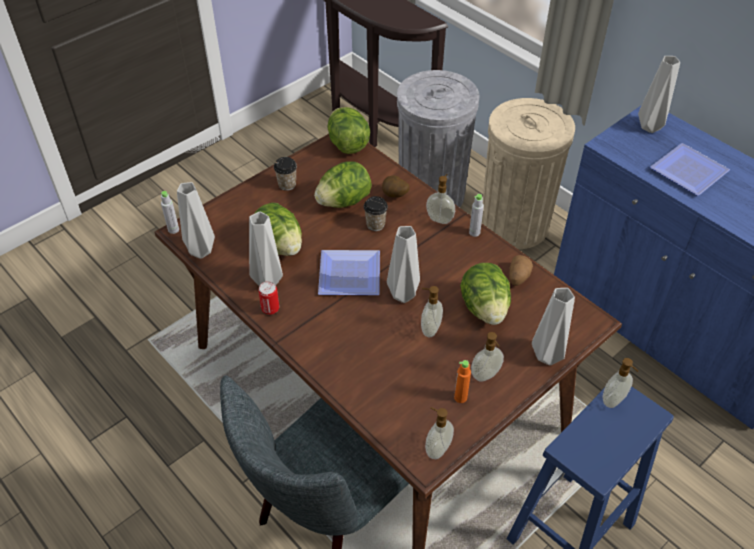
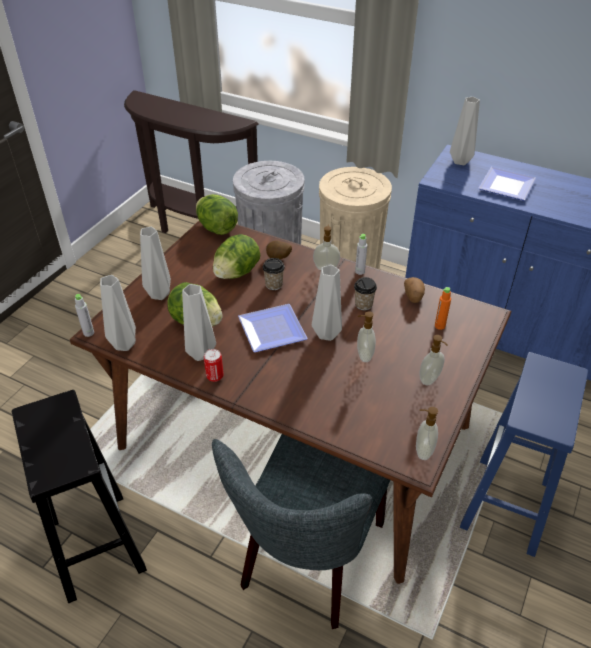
camera: 20 degrees left, 5 degrees down
cup [274,157,297,191] -> cup moved to [354,277,377,311]
orange bottle [454,360,471,403] -> orange bottle moved to [435,287,451,330]
lettuce [460,263,511,325] -> none
grey vase [532,288,575,365] -> grey vase moved to [140,227,171,300]
soap dispenser [602,358,638,408] -> none
none -> black stool [12,390,147,603]

